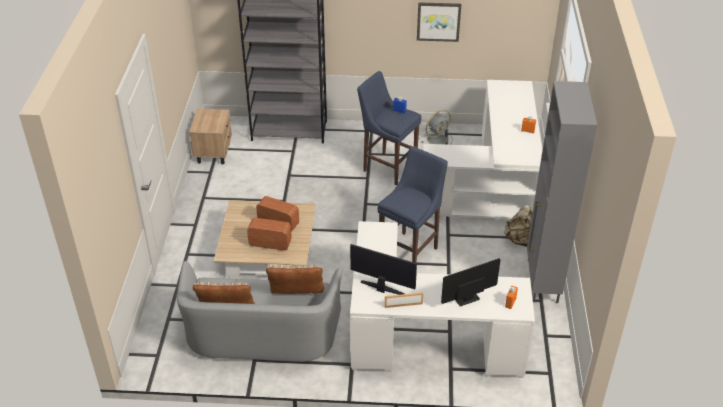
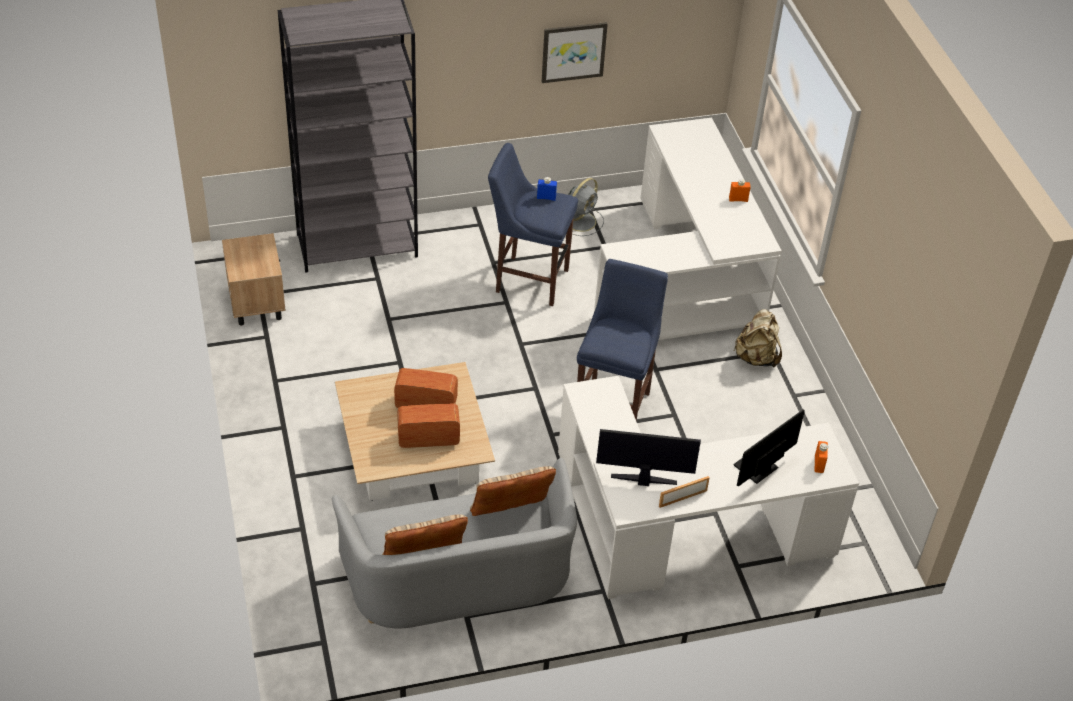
camera: 20 degrees left, 5 degrees up
grey cabinet [527,81,597,303] -> none

